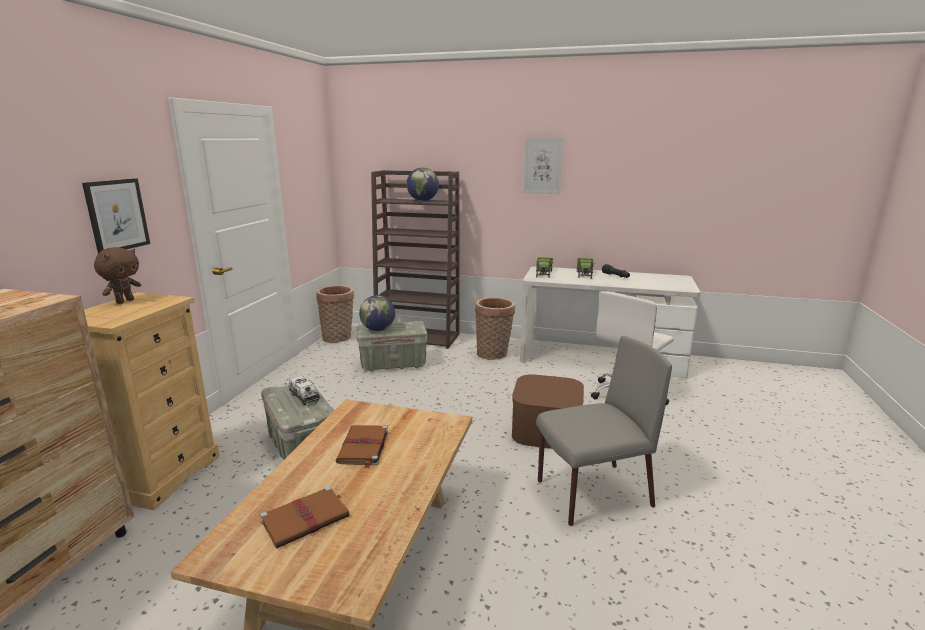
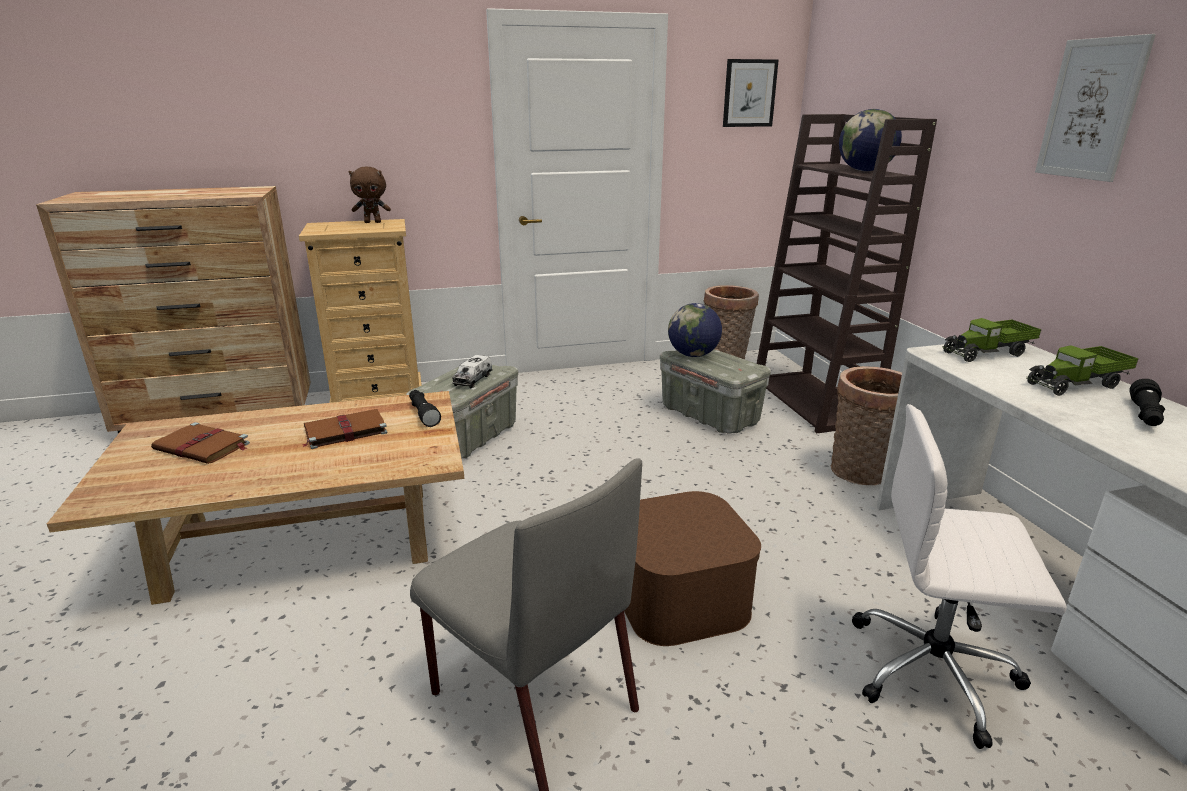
camera: 60 degrees right, 5 degrees up
picture [82,178,150,253] -> picture moved to [723,59,779,127]
none -> black flashlight [409,390,441,427]

